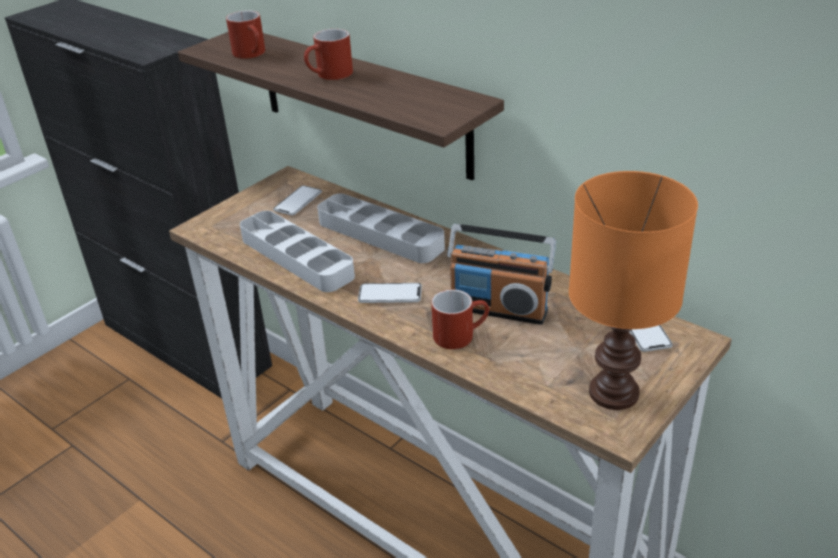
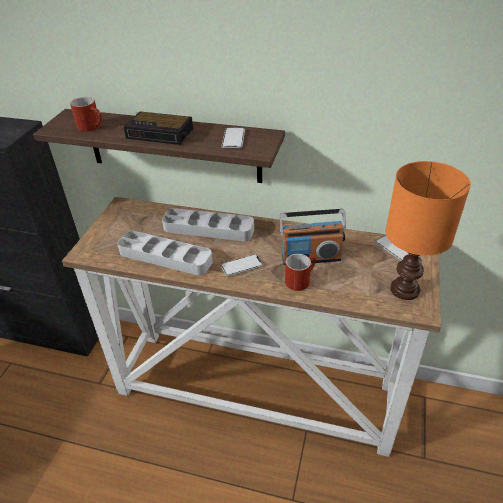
camera: 25 degrees left, 5 degrees up
phone [273,185,322,216] -> phone moved to [221,128,245,148]
red mug [304,29,353,80] -> alarm clock [124,111,193,145]

